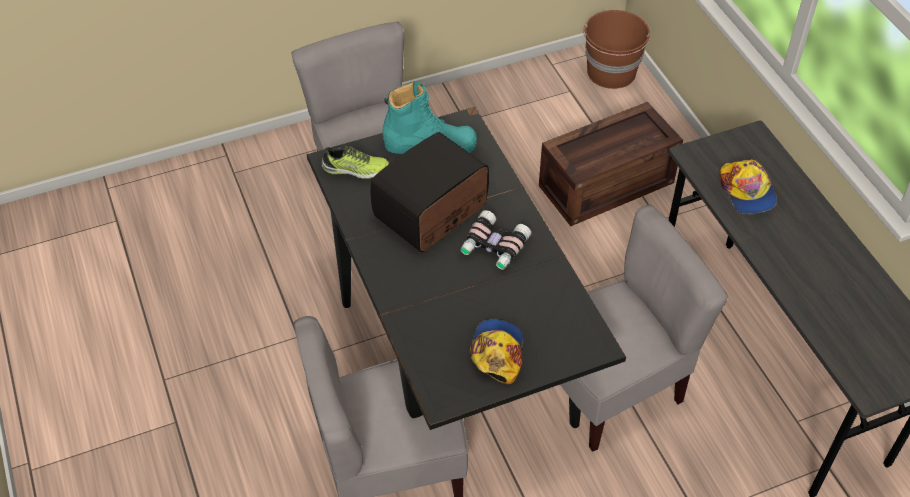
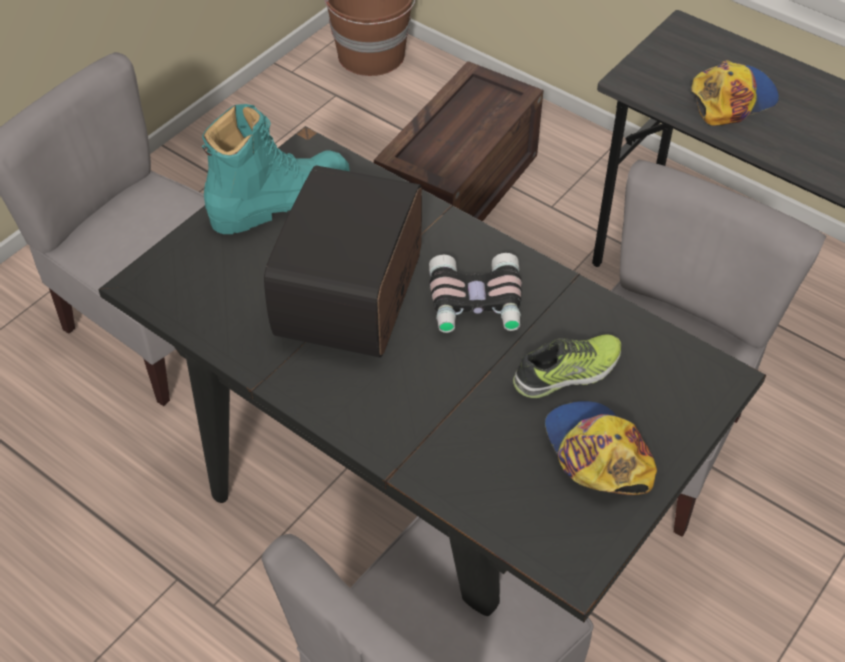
camera: 30 degrees left, 0 degrees up
shoe [322,146,389,179] -> shoe moved to [513,334,621,399]
cap [720,159,777,214] -> cap turned 75 degrees counterclockwise [691,60,779,126]

